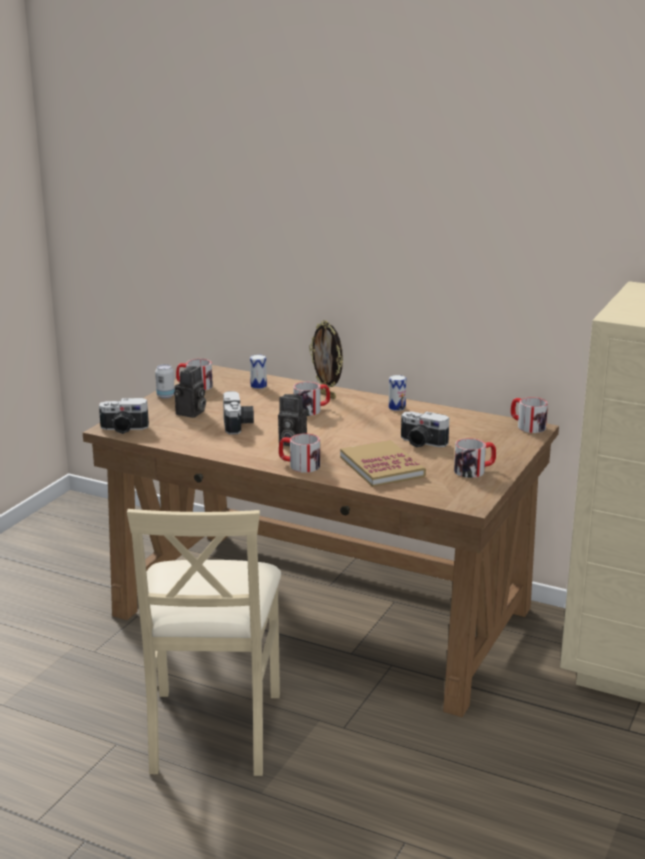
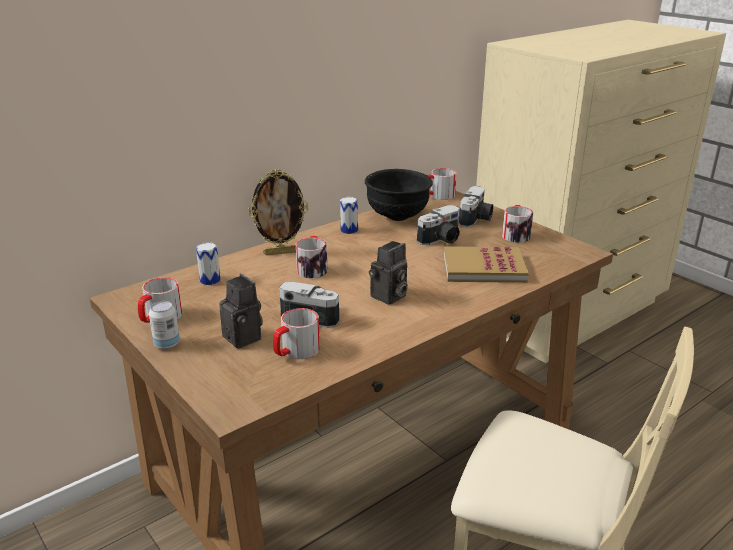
camera: 65 degrees left, 5 degrees up
camera [99,398,149,434] -> camera moved to [459,186,493,228]
mug [279,433,320,473] -> mug moved to [273,308,320,359]
none -> black bowl [365,169,433,221]

